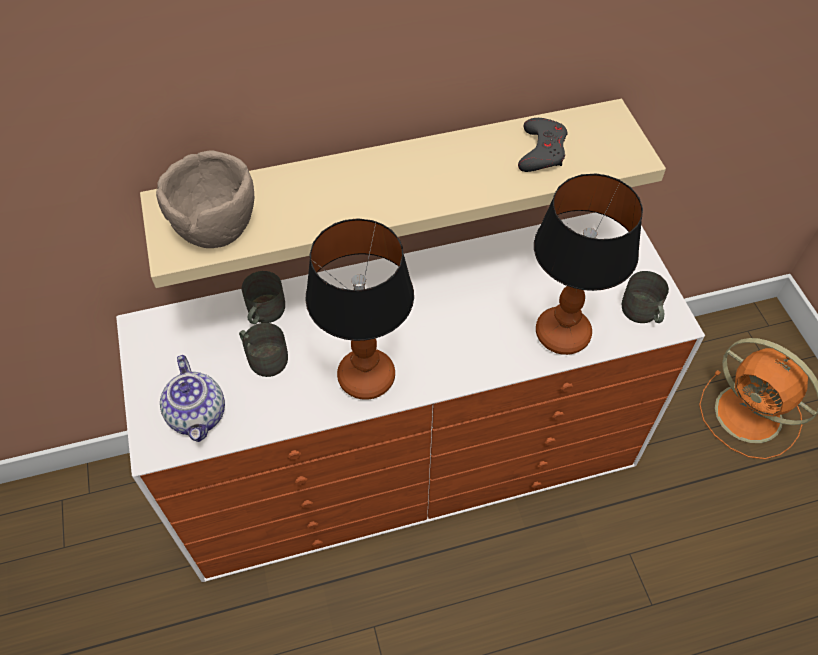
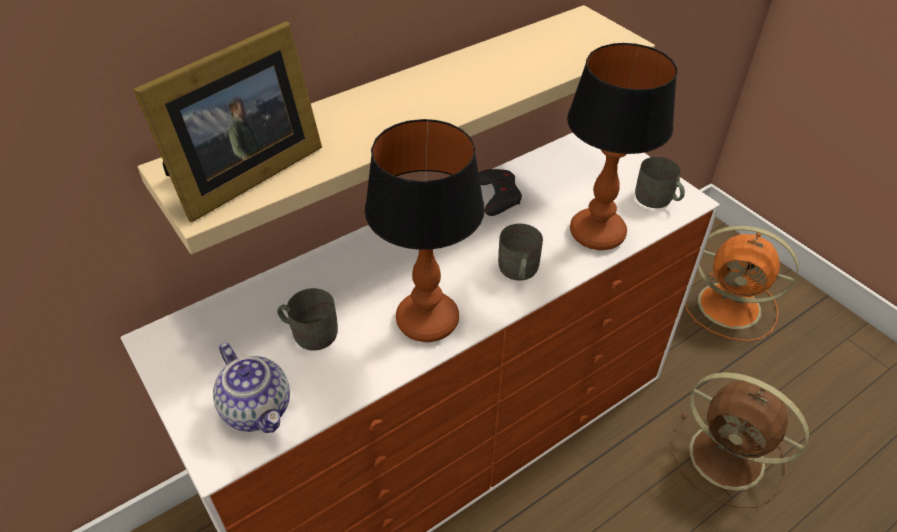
camera: 20 degrees left, 10 degrees down
brown bowl [156,150,254,248] -> picture frame [133,21,322,222]
grey mug [242,271,285,324] -> grey mug moved to [498,224,543,281]
grey game controller [518,118,567,172] -> grey game controller moved to [479,169,522,216]
none -> brown fan [673,372,809,508]

